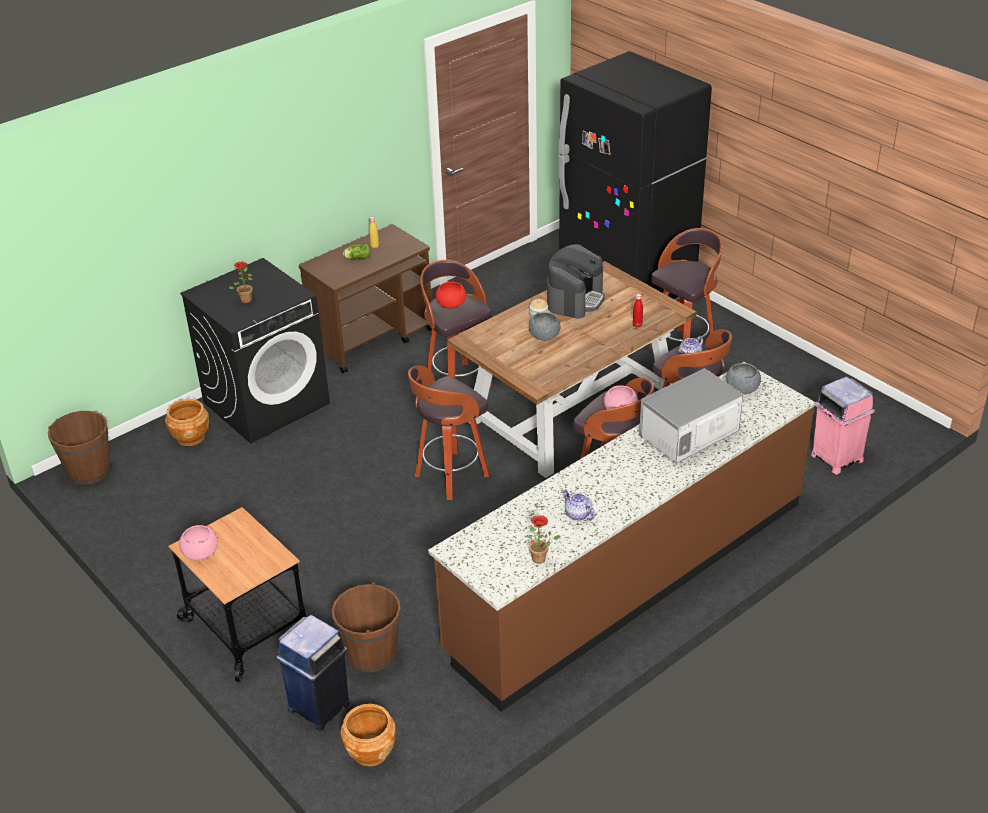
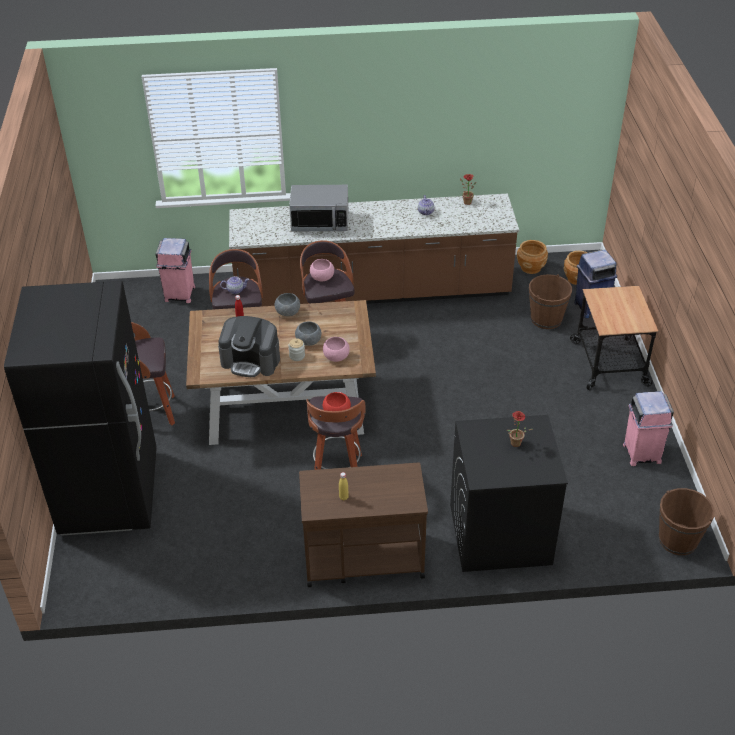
camera: 145 degrees left, 5 degrees up
brown planter [165,399,209,446] -> brown planter moved to [517,240,548,274]
pink bowl [179,525,218,560] -> pink bowl moved to [323,337,350,362]
lettuce [343,243,370,259] -> none
stool [408,366,489,500] -> none
coffee machine [547,244,605,319] -> coffee machine turned 135 degrees counterclockwise [218,316,280,377]
grey bowl [726,363,761,394] -> grey bowl moved to [275,293,300,316]
none -> pink trash can [623,391,674,466]

